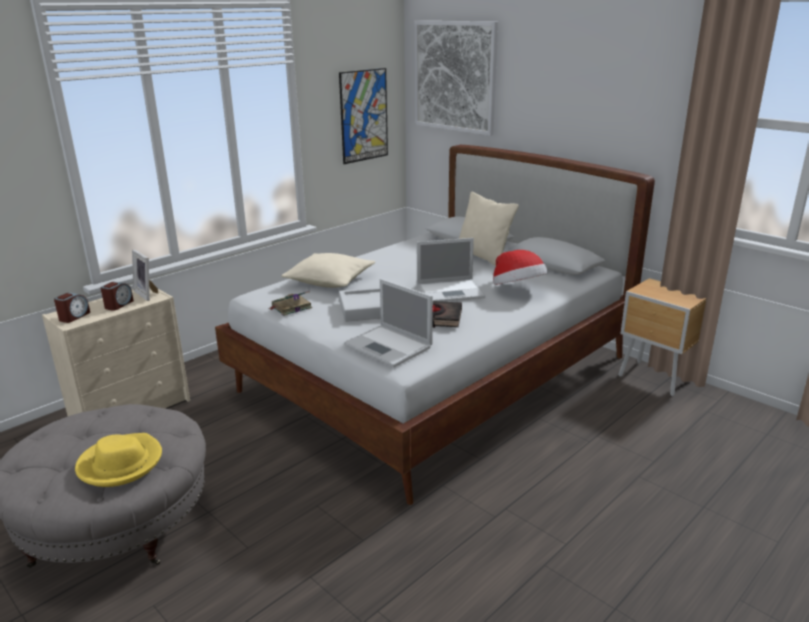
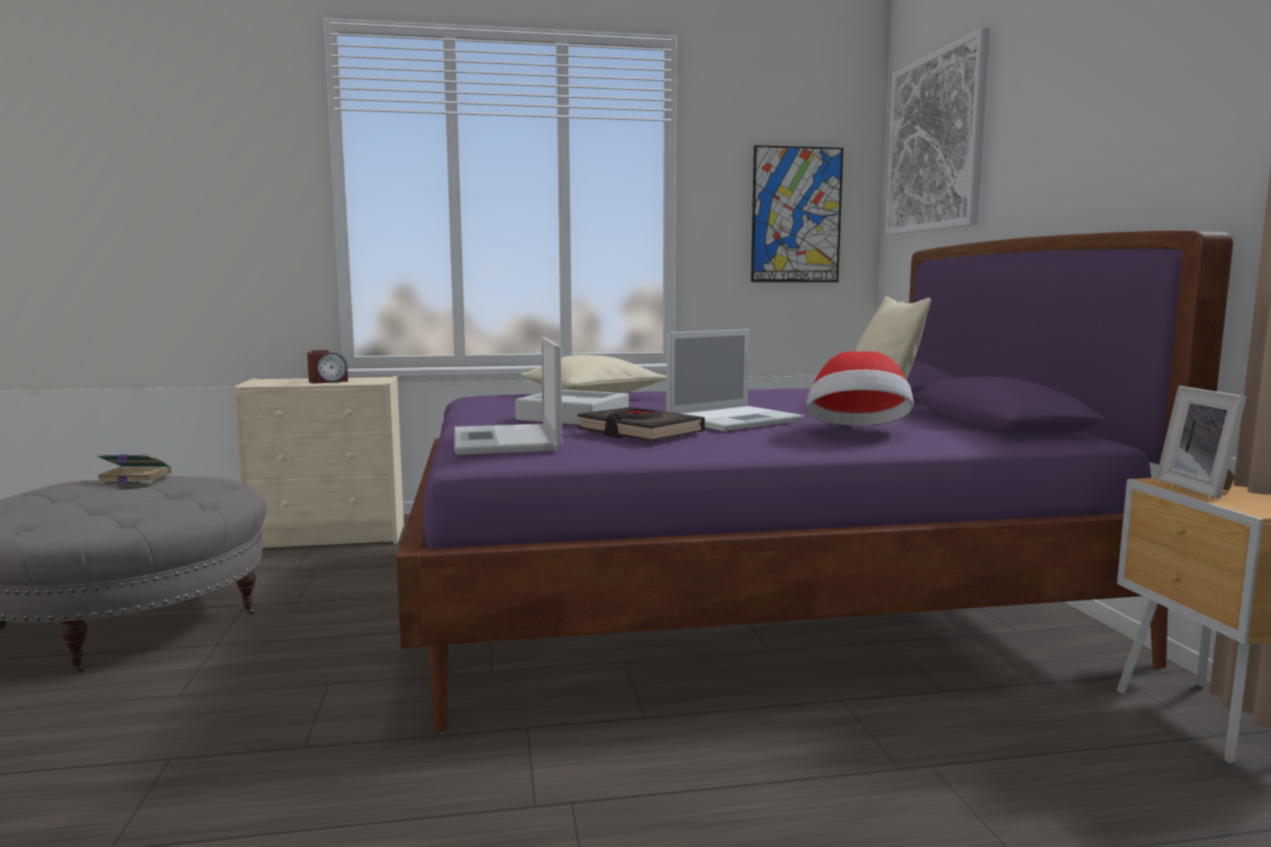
camera: 35 degrees right, 15 degrees down
alarm clock [54,293,90,323] -> none
yellow hat [75,433,162,487] -> none
picture frame [132,249,158,301] -> picture frame moved to [1156,386,1247,499]
white bed [215,145,655,505] -> purple bed [396,230,1233,732]
book [268,291,312,316] -> book moved to [97,454,171,484]
laptop [417,238,485,302] -> laptop turned 60 degrees counterclockwise [667,329,805,431]

